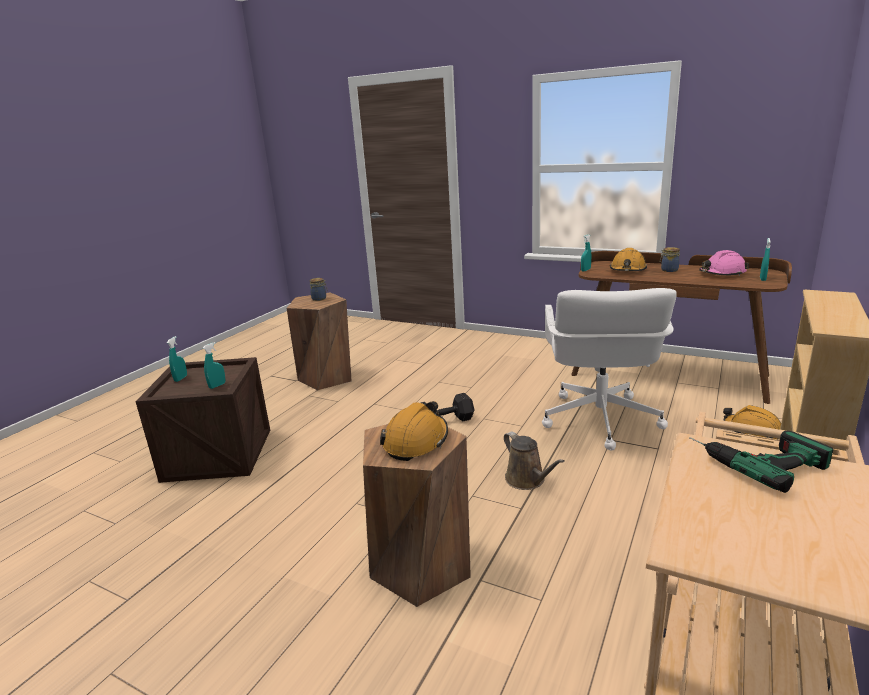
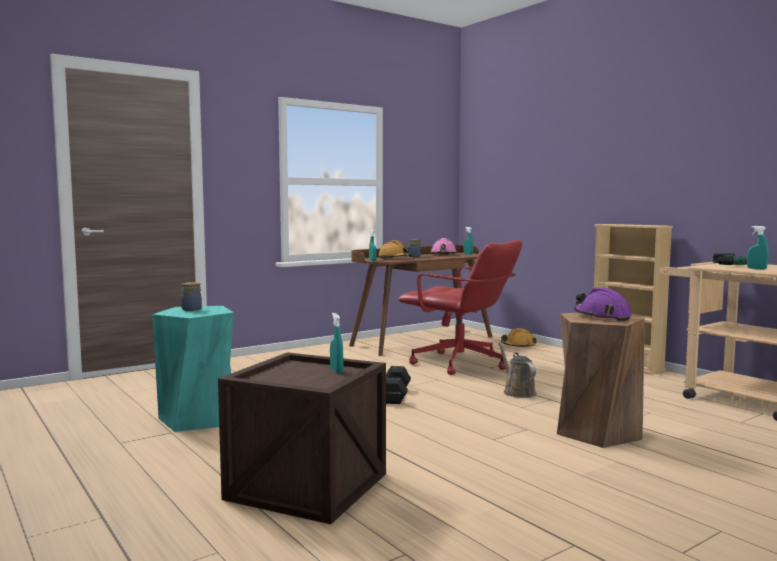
camera: 65 degrees left, 15 degrees down
turquoise spray bottle [167,336,187,382] -> turquoise spray bottle moved to [747,226,769,270]
brown stool [286,292,352,390] -> turquoise stool [152,306,234,432]
orange hard hat [380,401,448,461] -> purple hard hat [574,287,632,321]
brown watering can [504,431,565,490] -> brown watering can turned 105 degrees counterclockwise [498,343,536,398]
white office chair [542,288,677,451] -> red office chair [398,240,522,375]

